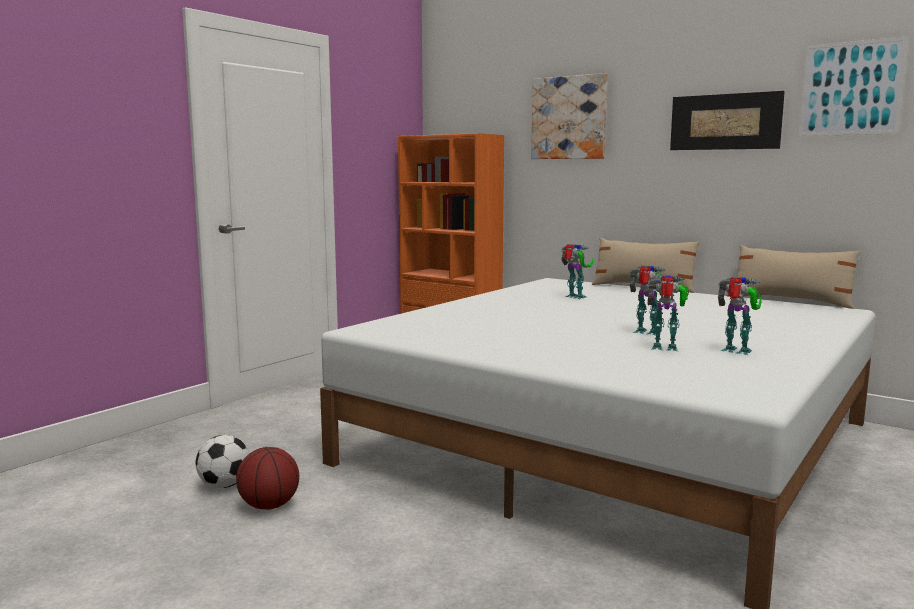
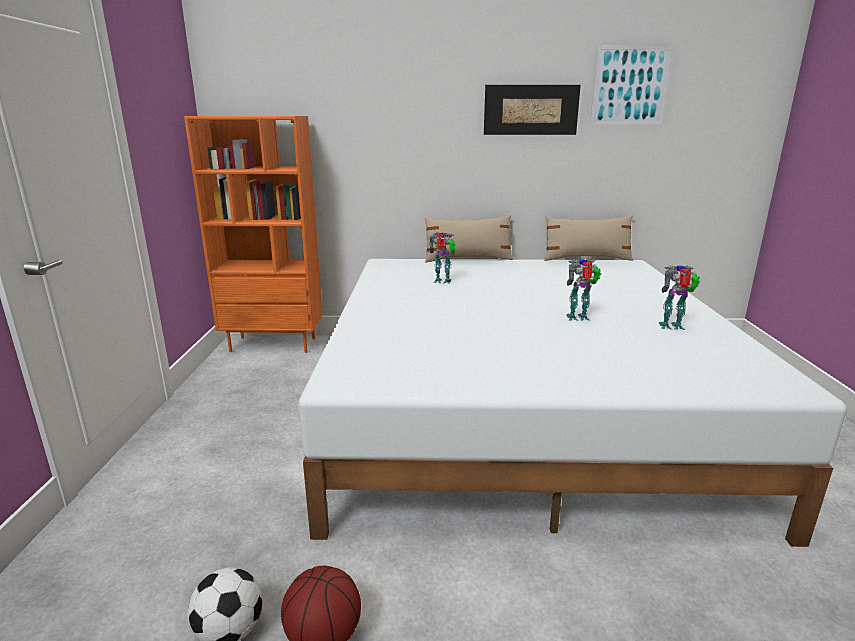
camera: 35 degrees left, 10 degrees up
picture [531,73,608,159] -> none
toy robot [647,275,689,351] -> none

